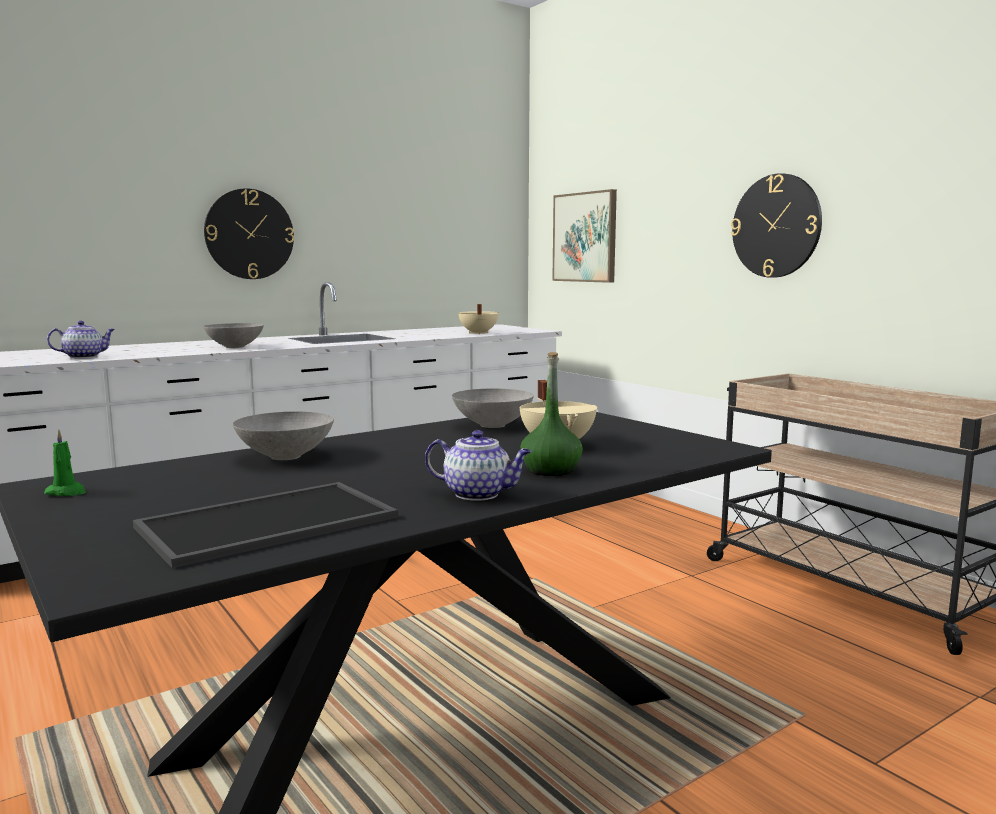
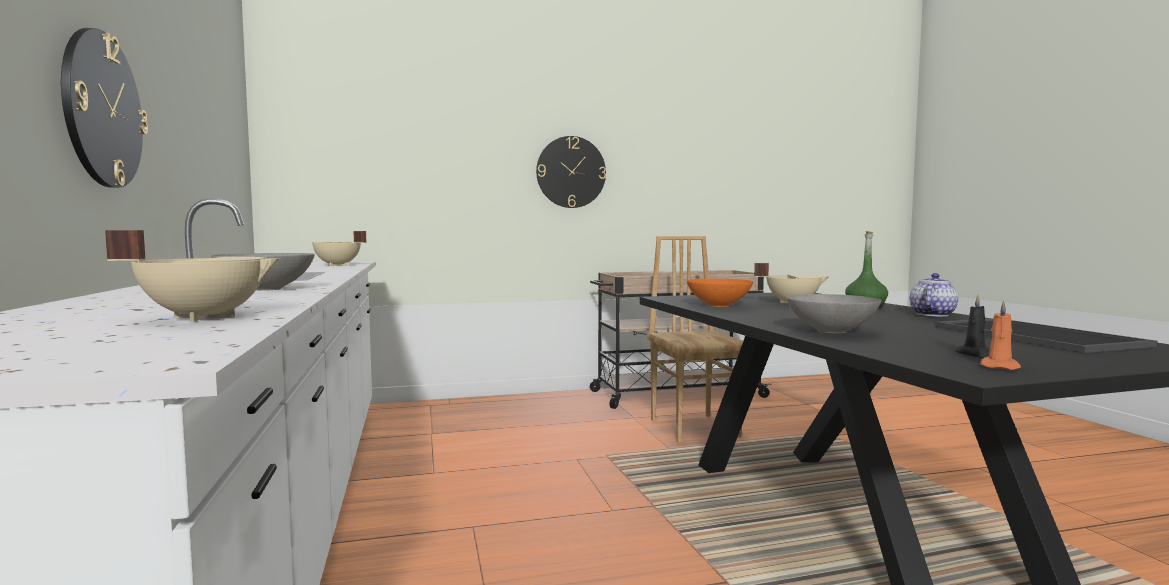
camera: 70 degrees left, 5 degrees down
green candle [44,429,86,496] -> orange candle [980,300,1021,370]
teapot [47,321,115,358] -> beige cooking pot [105,230,279,321]
grey bowl [452,389,534,428] -> orange bowl [687,279,753,307]
picture [552,189,617,283] -> none
none -> brown chair [647,236,743,443]
none -> black candle [955,294,990,358]

